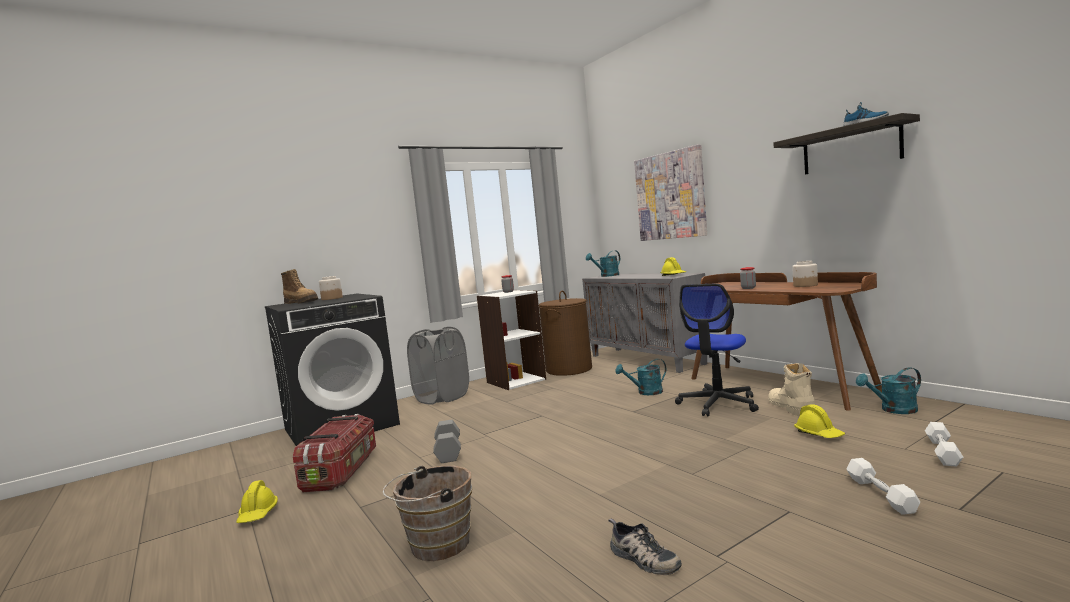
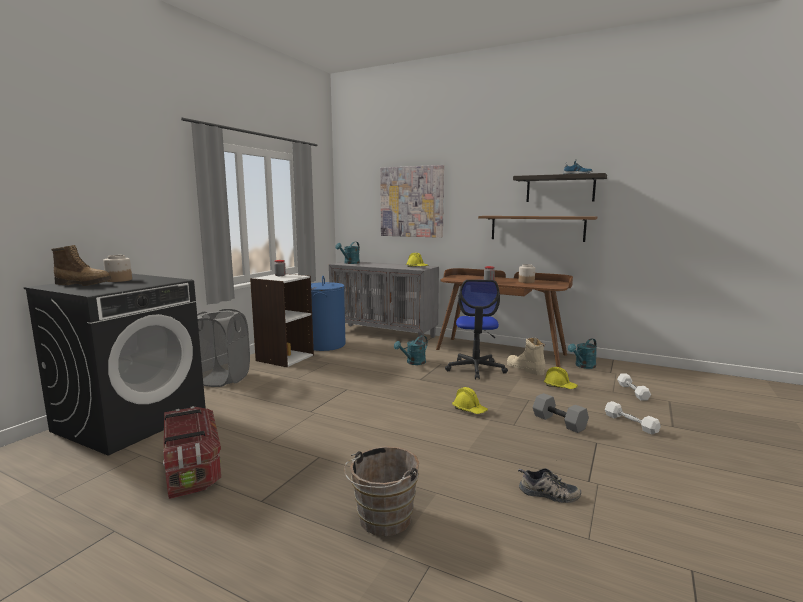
camera: 30 degrees left, 5 degrees up
yellow hard hat [236,480,278,523] -> yellow hard hat moved to [452,387,488,414]
grey dumbbell [433,420,461,463] -> grey dumbbell moved to [533,393,589,433]
brown laundry basket [539,291,592,376] -> blue laundry basket [311,276,346,351]
none -> brown shelf [478,216,597,242]

